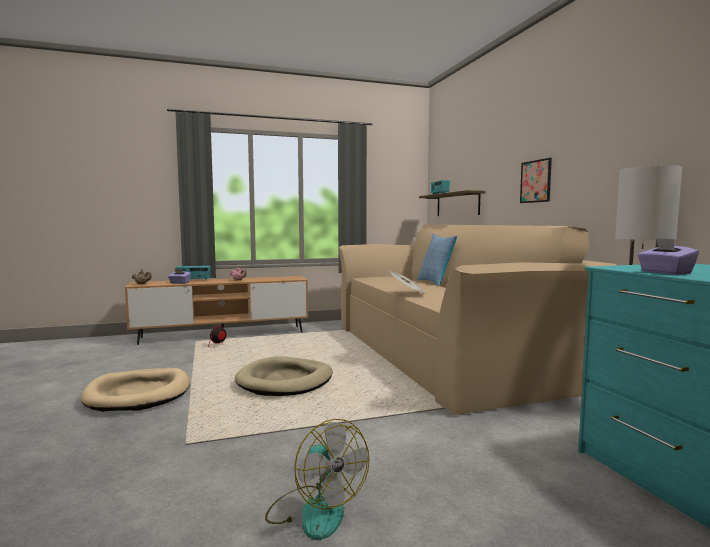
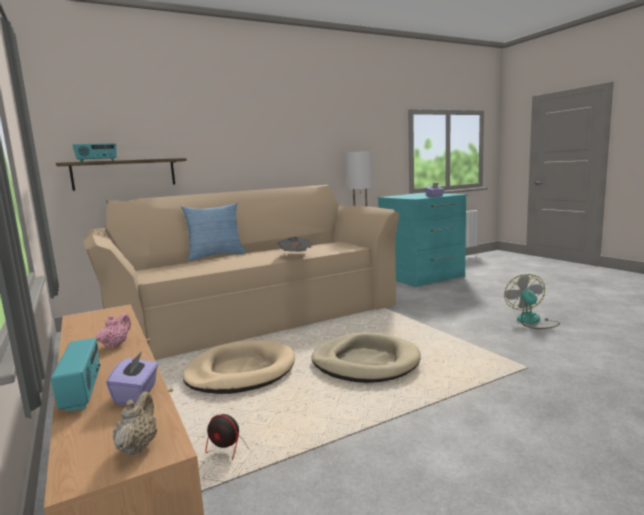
camera: 100 degrees left, 5 degrees up
beige dog bed [81,368,190,412] -> beige dog bed moved to [183,340,295,394]
fan [265,419,370,540] -> fan turned 45 degrees counterclockwise [504,274,560,329]
picture [520,158,552,203] -> none

